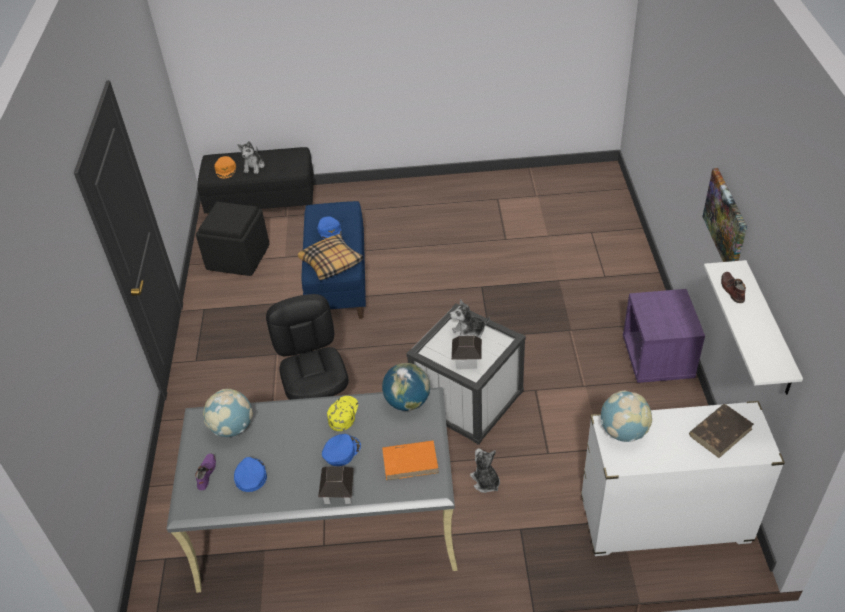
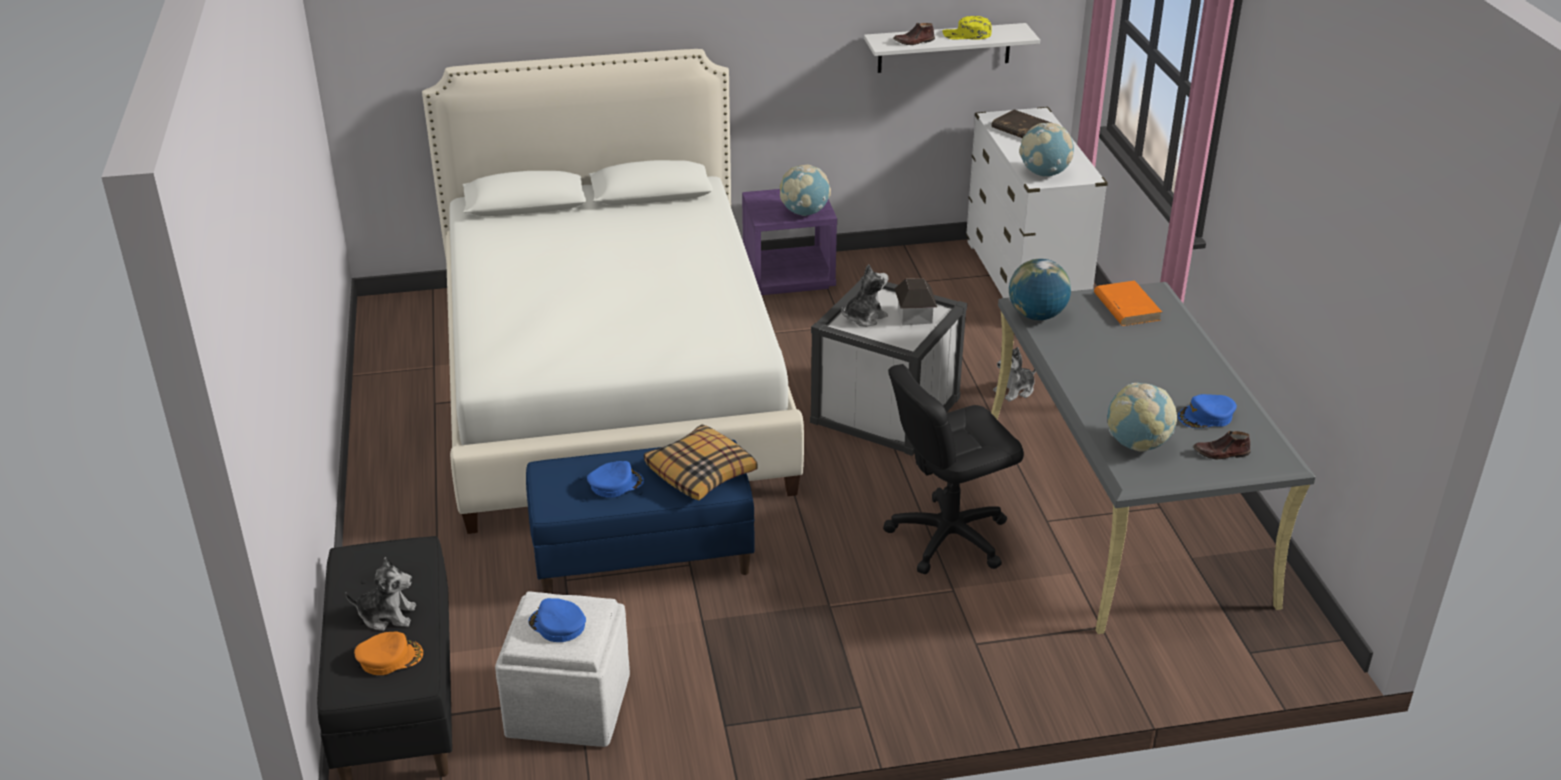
camera: 100 degrees left, 10 degrees down
purple shoe [195,454,216,490] -> brown shoe [1193,431,1250,460]
black ottoman [196,202,270,276] -> white ottoman [495,591,630,747]
toy house [318,467,354,504] -> none
blue cap [322,434,361,466] -> blue cap moved to [528,598,586,642]
yellow cap [327,396,358,431] -> yellow cap moved to [943,16,992,40]
plush toy [450,299,490,338] -> plush toy turned 105 degrees counterclockwise [841,264,889,327]
picture [702,168,747,262] -> none
none -> white bed [422,49,804,534]
none -> globe [780,165,831,216]

